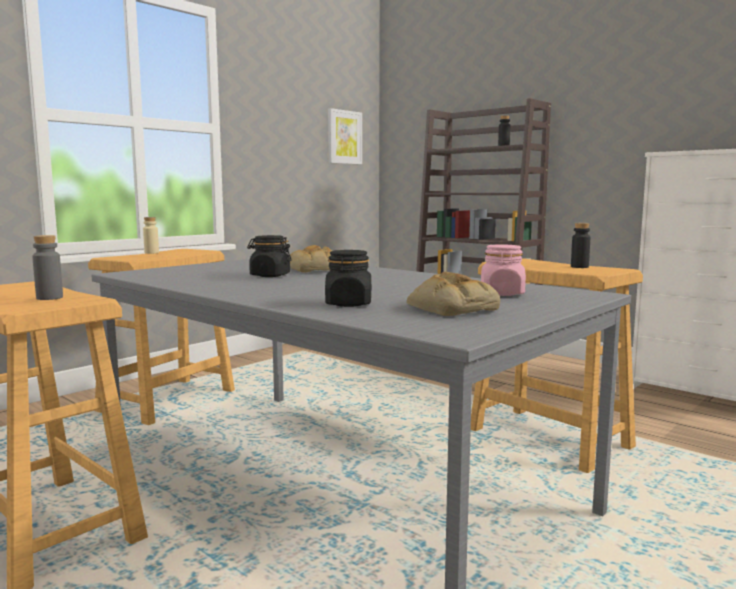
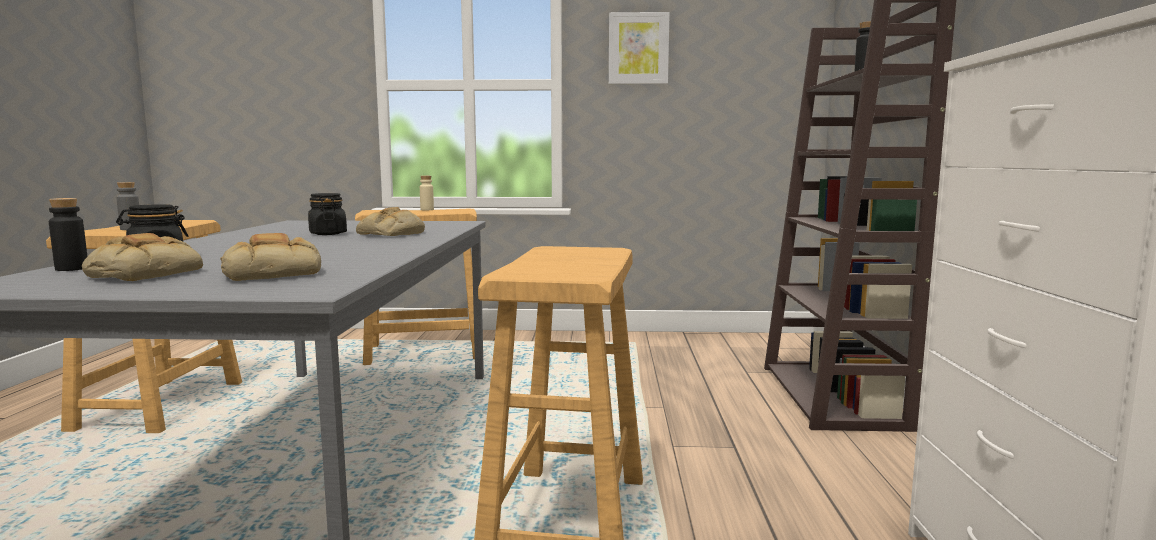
camera: 50 degrees right, 0 degrees up
picture [328,108,362,164] -> picture moved to [609,12,670,84]
pink jar [481,244,526,296] -> bread [220,233,321,281]
black bottle [571,223,590,268] -> black bottle moved to [49,198,87,271]

